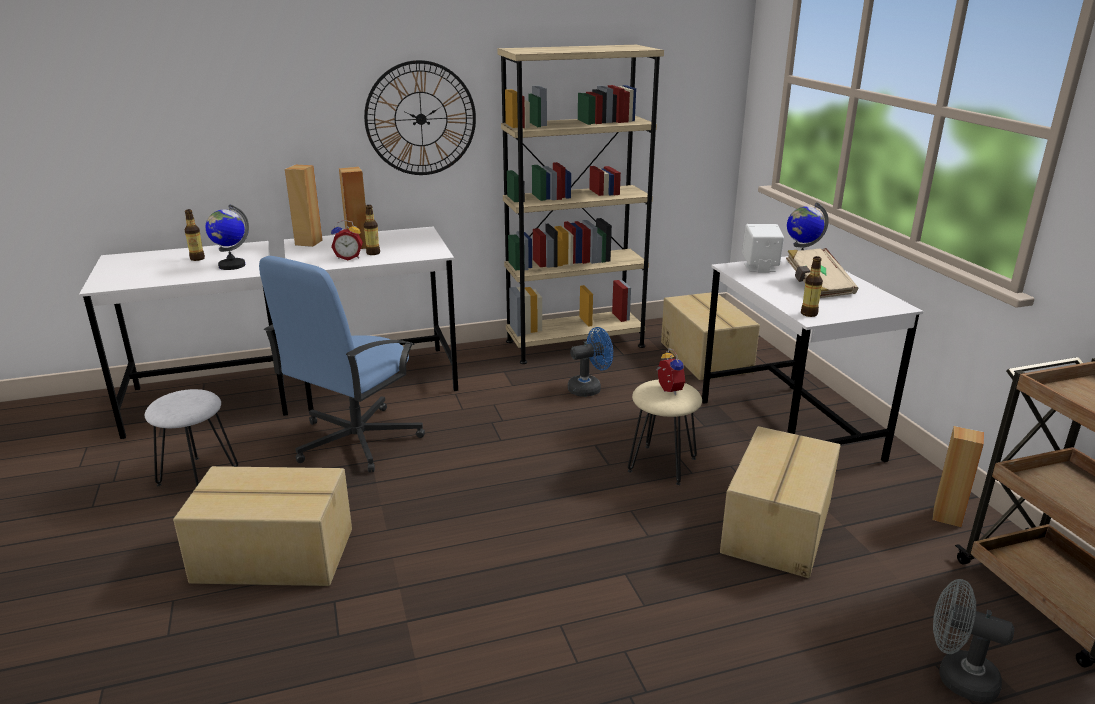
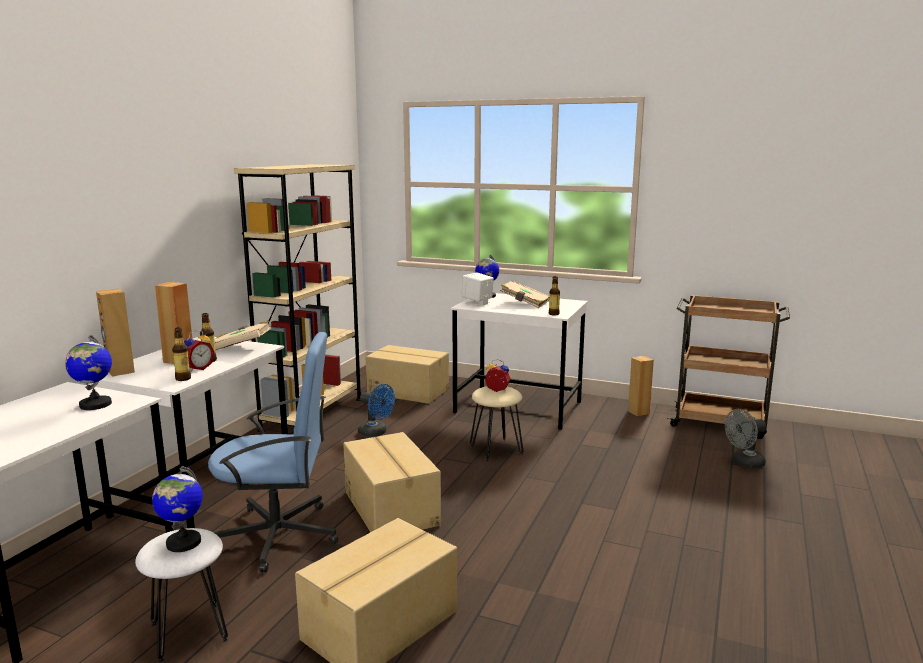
camera: 50 degrees left, 10 degrees down
bottle [185,209,205,261] -> bottle moved to [172,327,191,381]
blue office chair [259,256,425,472] -> blue office chair turned 75 degrees counterclockwise [208,332,338,573]
wall clock [364,60,476,175] -> none
blue fan [568,327,613,397] -> blue fan turned 105 degrees clockwise [358,384,395,437]
cardboard box [720,426,840,578] -> cardboard box moved to [343,432,441,532]
none -> globe [152,466,203,552]
none -> beige book [215,320,271,350]

